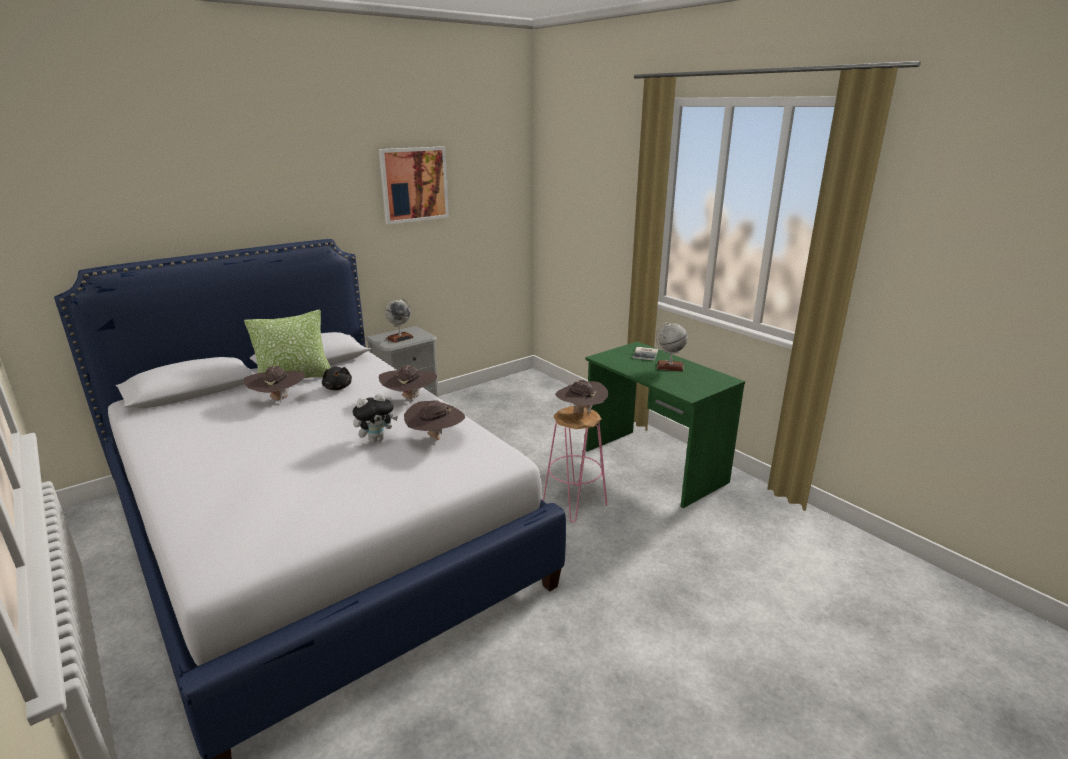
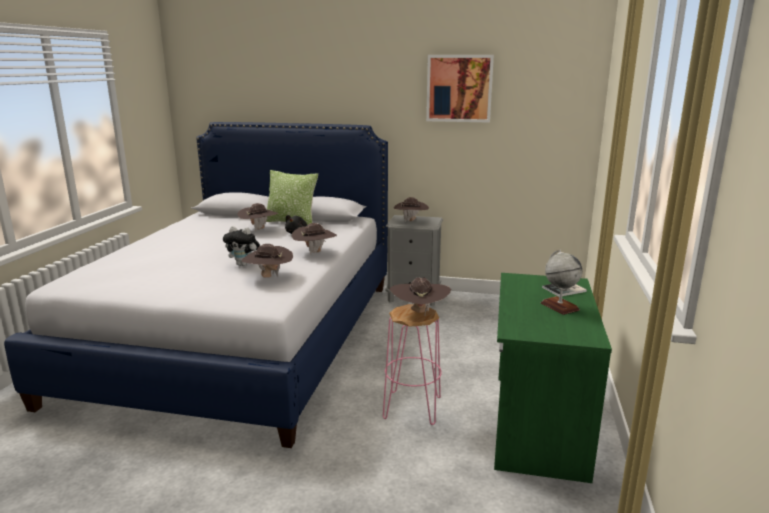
camera: 50 degrees right, 5 degrees down
globe [385,298,414,343] -> brown hat [393,197,429,222]

